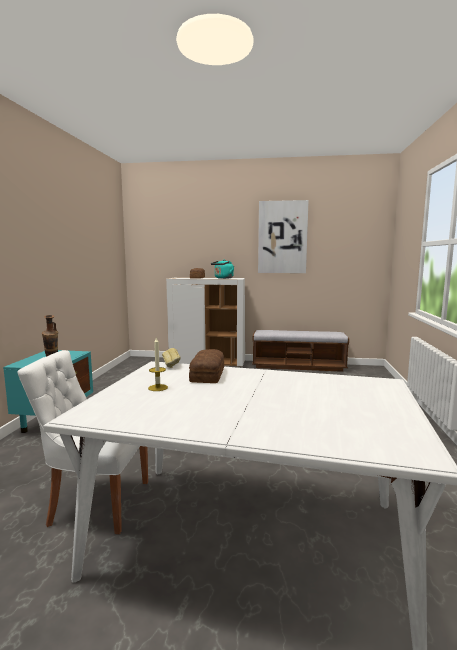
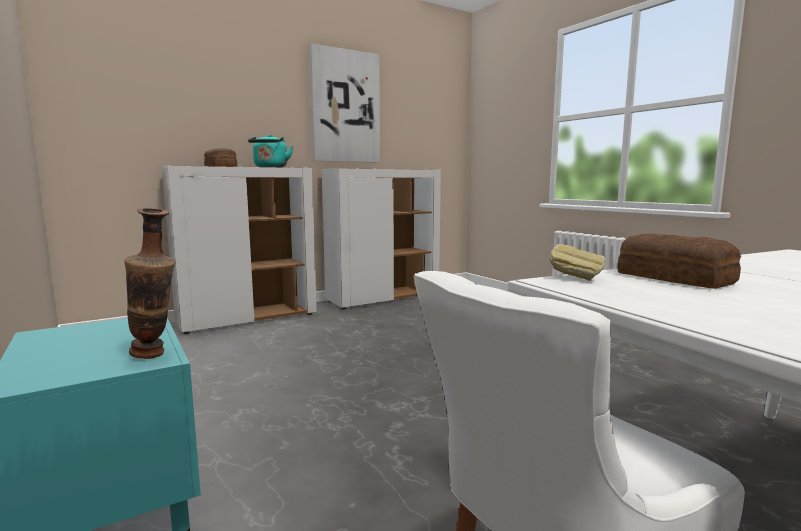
camera: 40 degrees left, 0 degrees up
candle [148,338,168,391] -> none
bench [252,330,349,372] -> white cabinet [322,168,441,309]

